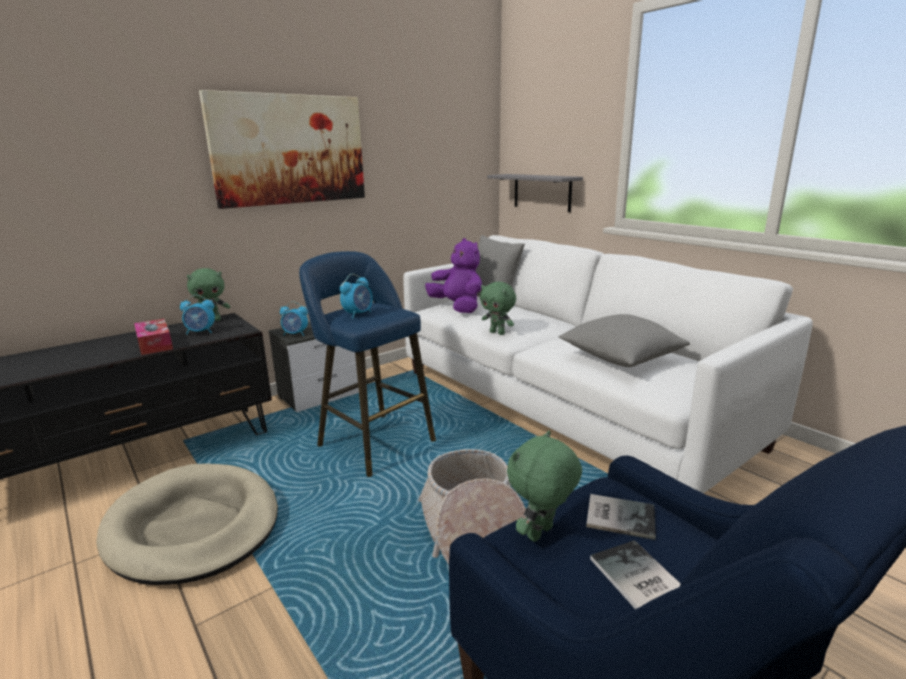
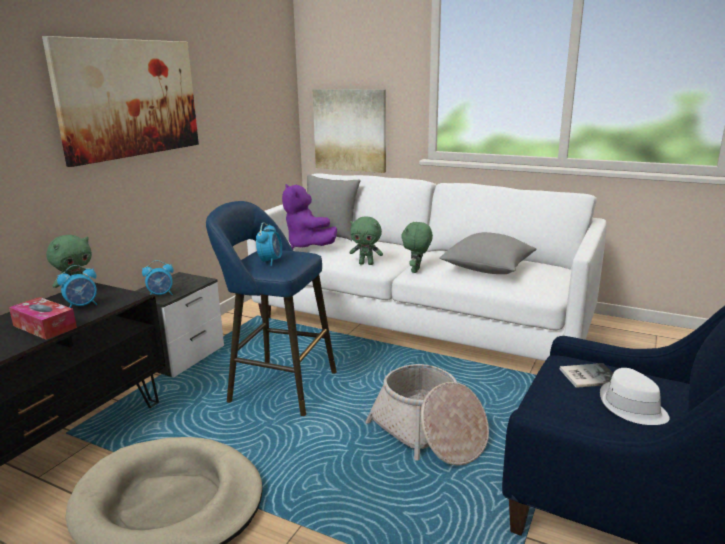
camera: 25 degrees left, 0 degrees up
purple plush toy [425,238,482,313] -> purple plush toy turned 150 degrees counterclockwise [282,184,337,249]
grey shelf [487,174,583,212] -> picture [312,89,386,173]
green plush toy [507,430,582,542] -> green plush toy moved to [401,221,433,273]
book [590,540,681,609] -> white hat [600,368,670,425]

